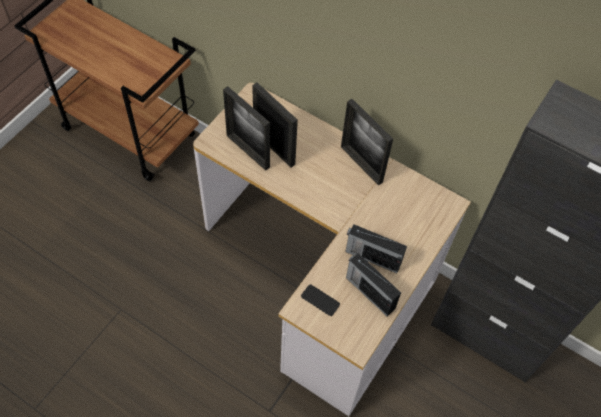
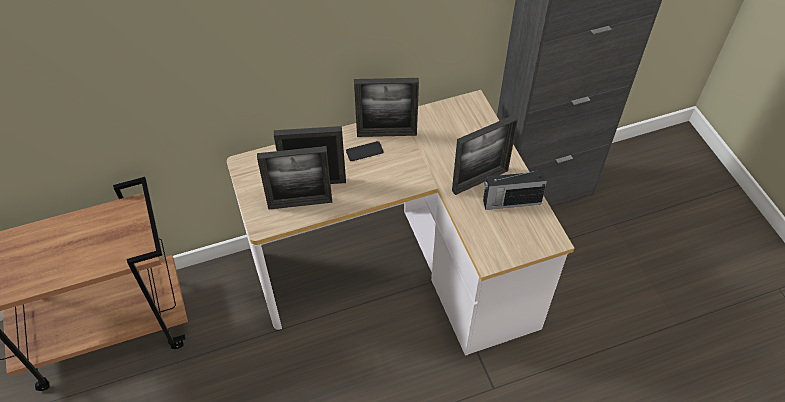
camera: 50 degrees left, 5 degrees down
phone [301,284,340,316] -> phone moved to [346,141,383,161]
radio [345,224,407,273] -> picture frame [452,115,518,195]

